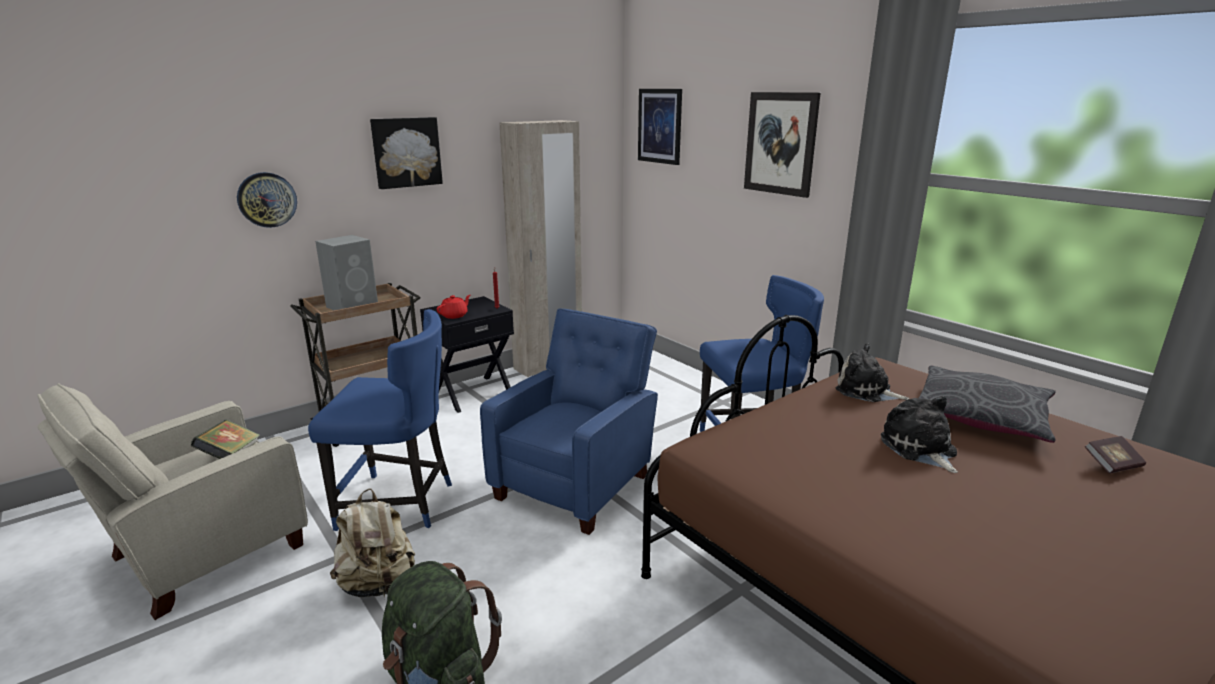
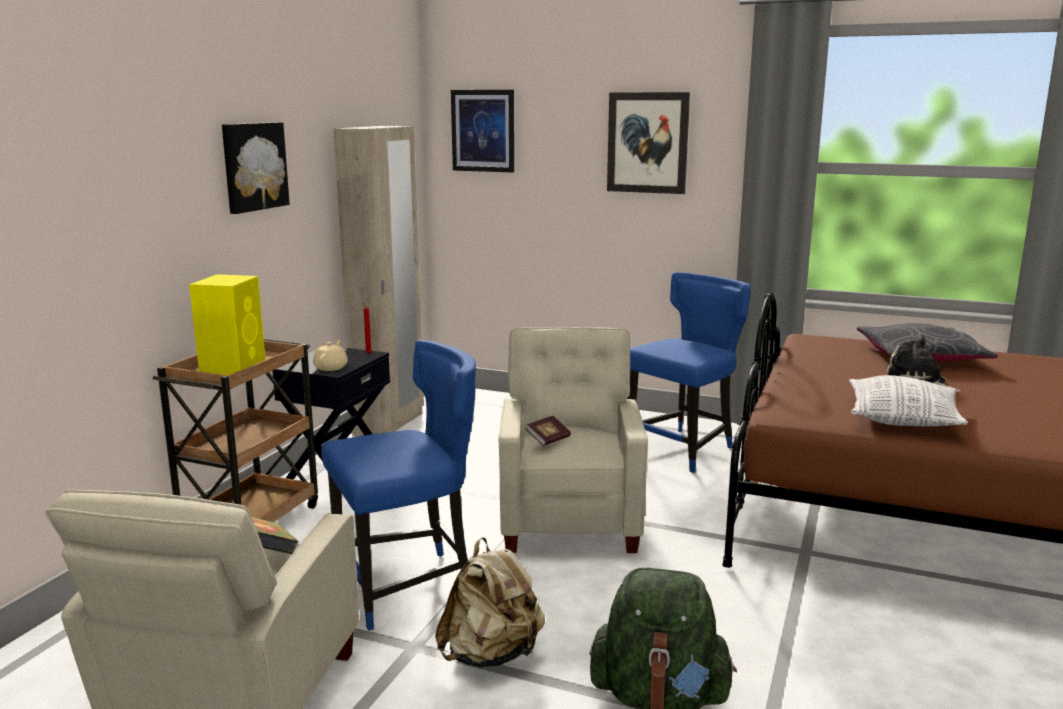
camera: 30 degrees left, 5 degrees down
wall clock [237,172,297,228] -> none
grey speaker [315,235,378,310] -> yellow speaker [189,274,265,375]
red teapot [437,295,470,319] -> beige teapot [313,340,348,371]
blue armchair [480,308,658,535] -> beige armchair [498,327,648,553]
plush toy [836,343,909,402] -> none
book [1085,436,1146,473] -> book moved to [526,416,571,446]
none -> pillow [849,375,968,426]

